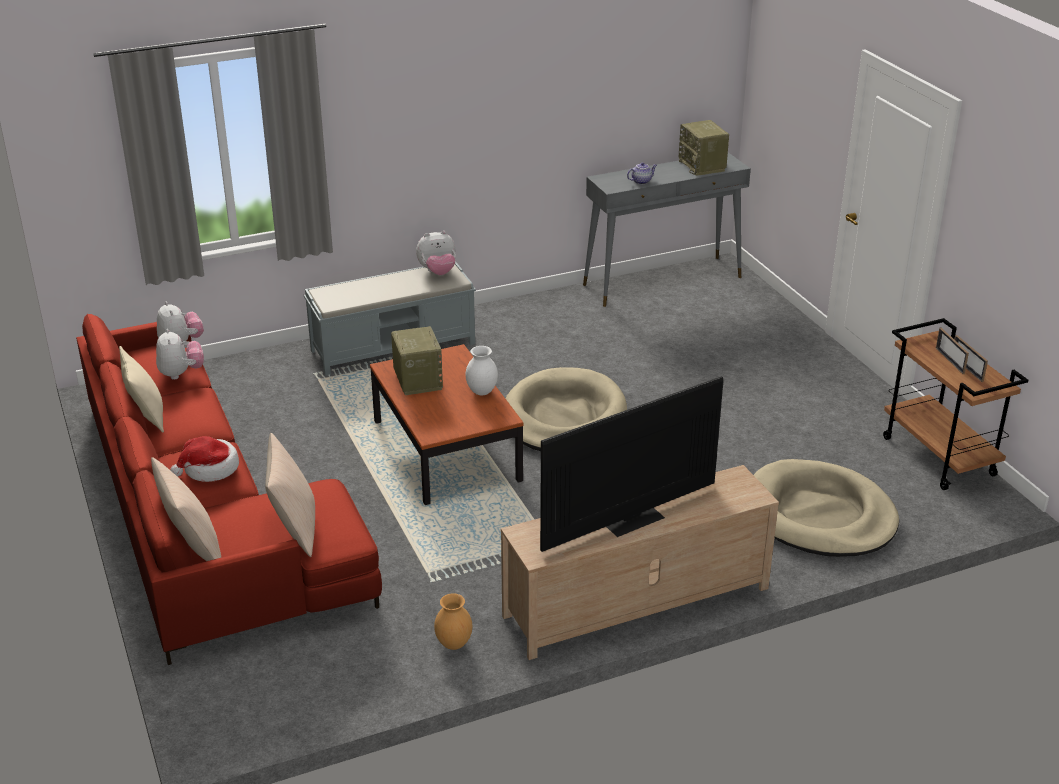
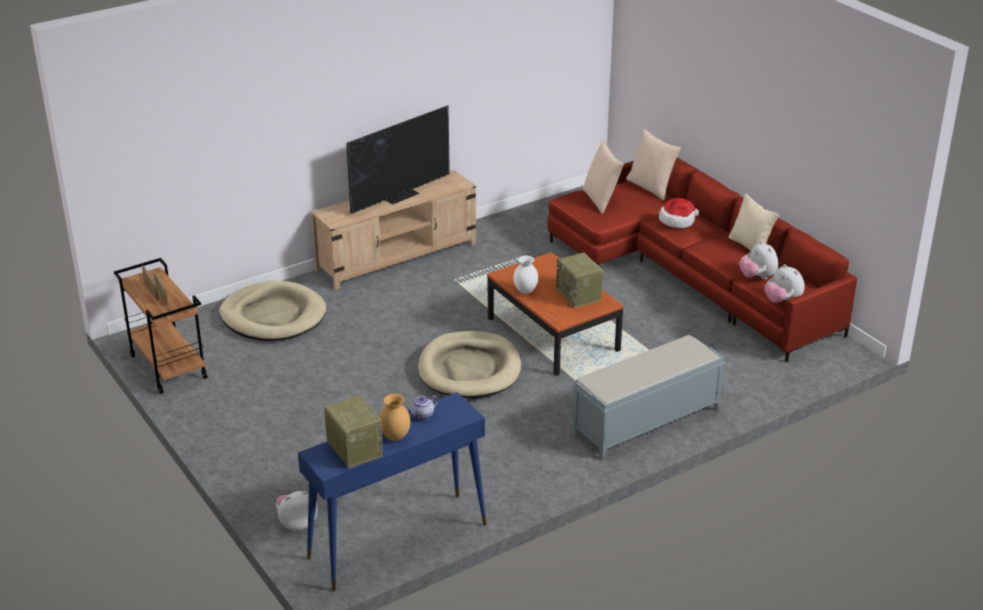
camera: 170 degrees right, 0 degrees up
plush toy [416,231,456,275] -> plush toy moved to [276,491,318,531]
brown vase [434,593,472,650] -> brown vase moved to [379,394,410,441]
grey console table [583,152,751,307] -> blue console table [298,392,487,591]

